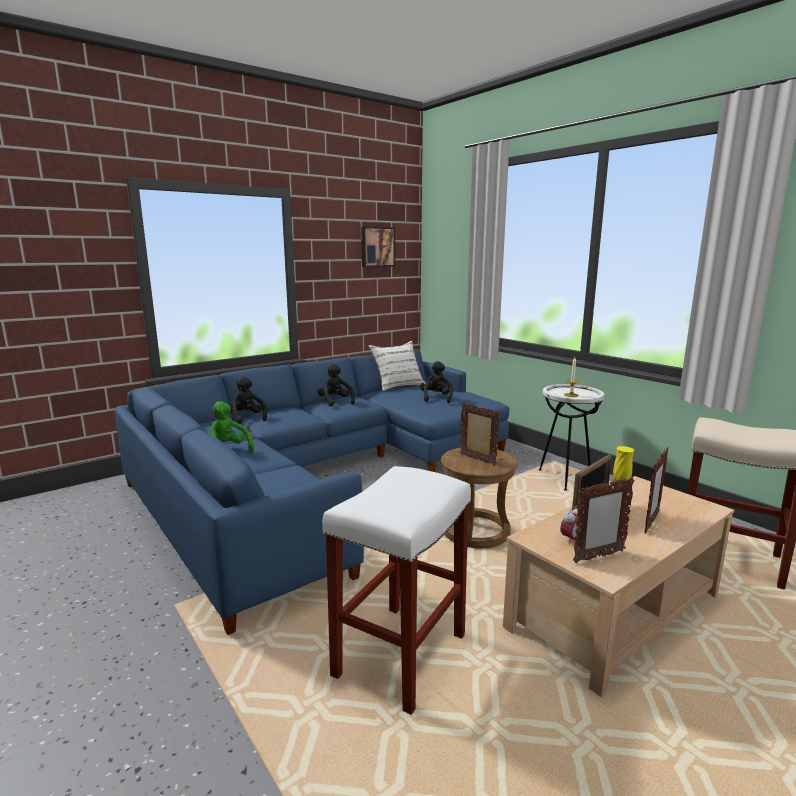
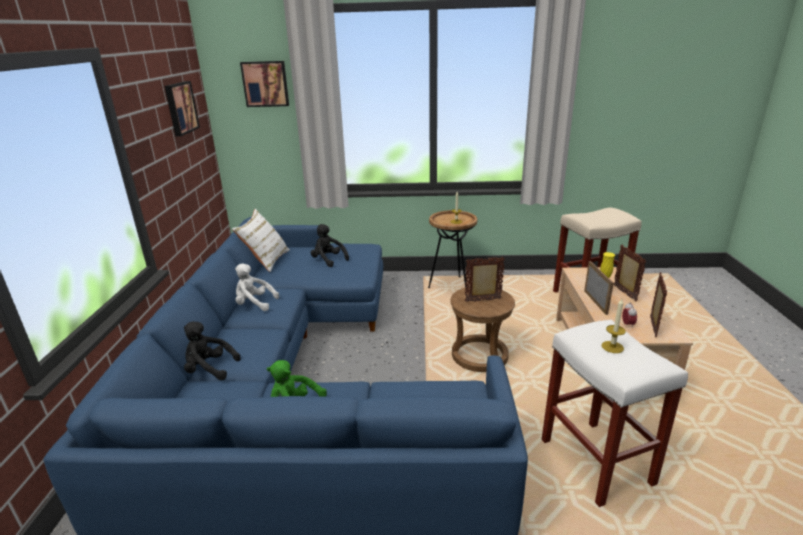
camera: 50 degrees left, 10 degrees up
black plush toy [317,364,355,407] -> white plush toy [235,264,279,311]
white side table [539,384,604,491] -> brown side table [428,210,477,288]
none -> picture [240,61,289,107]
none -> candle [602,299,626,353]

